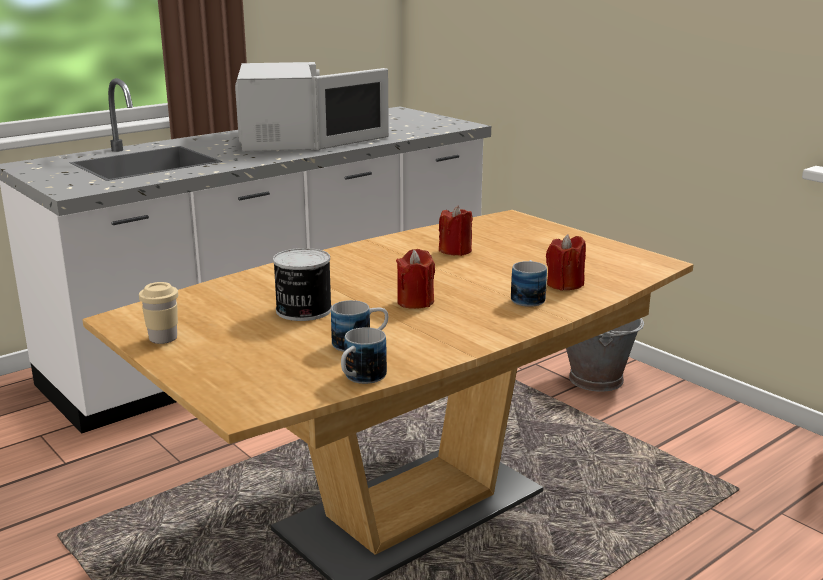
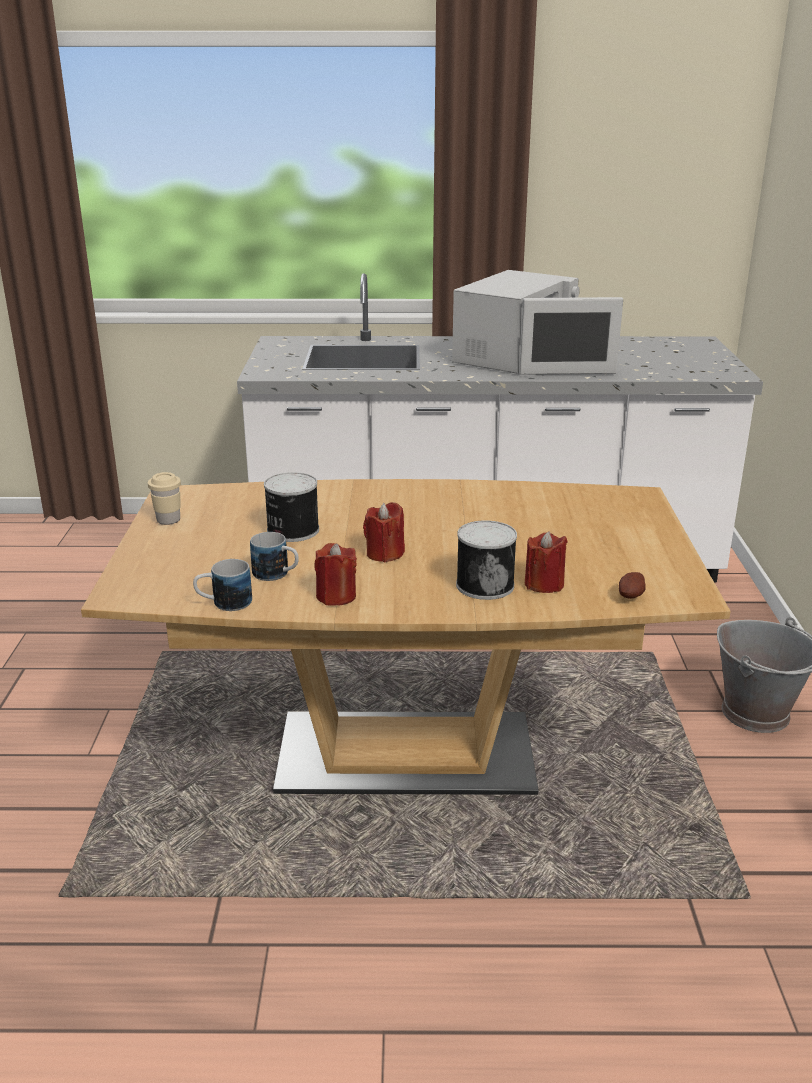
camera: 40 degrees right, 5 degrees up
red candle [439,205,473,256] -> red candle moved to [314,543,357,606]
mug [511,260,547,307] -> can [456,520,517,600]
none -> potato [619,572,646,599]

